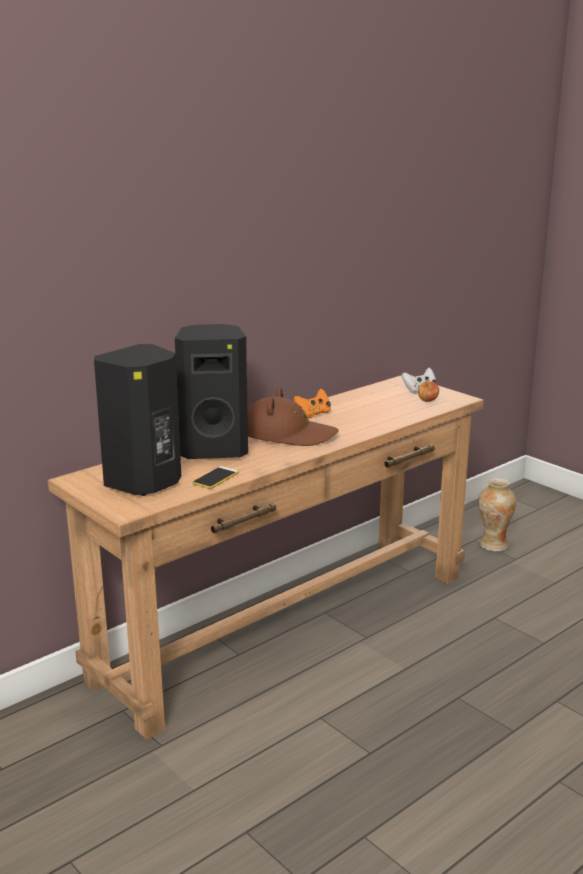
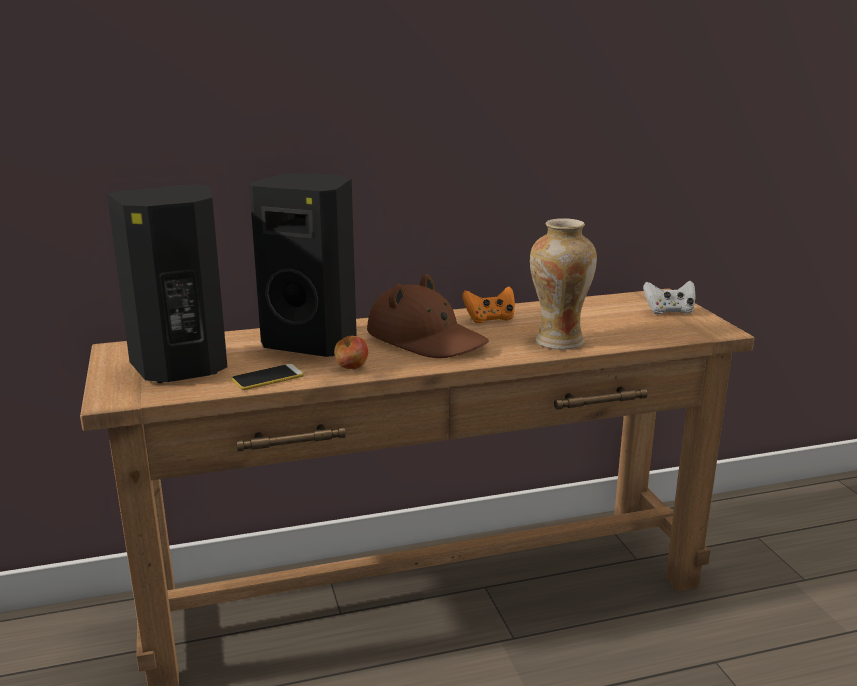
camera: 25 degrees right, 0 degrees up
apple [418,381,439,402] -> apple moved to [334,336,368,369]
vase [478,478,516,551] -> vase moved to [530,218,597,350]

